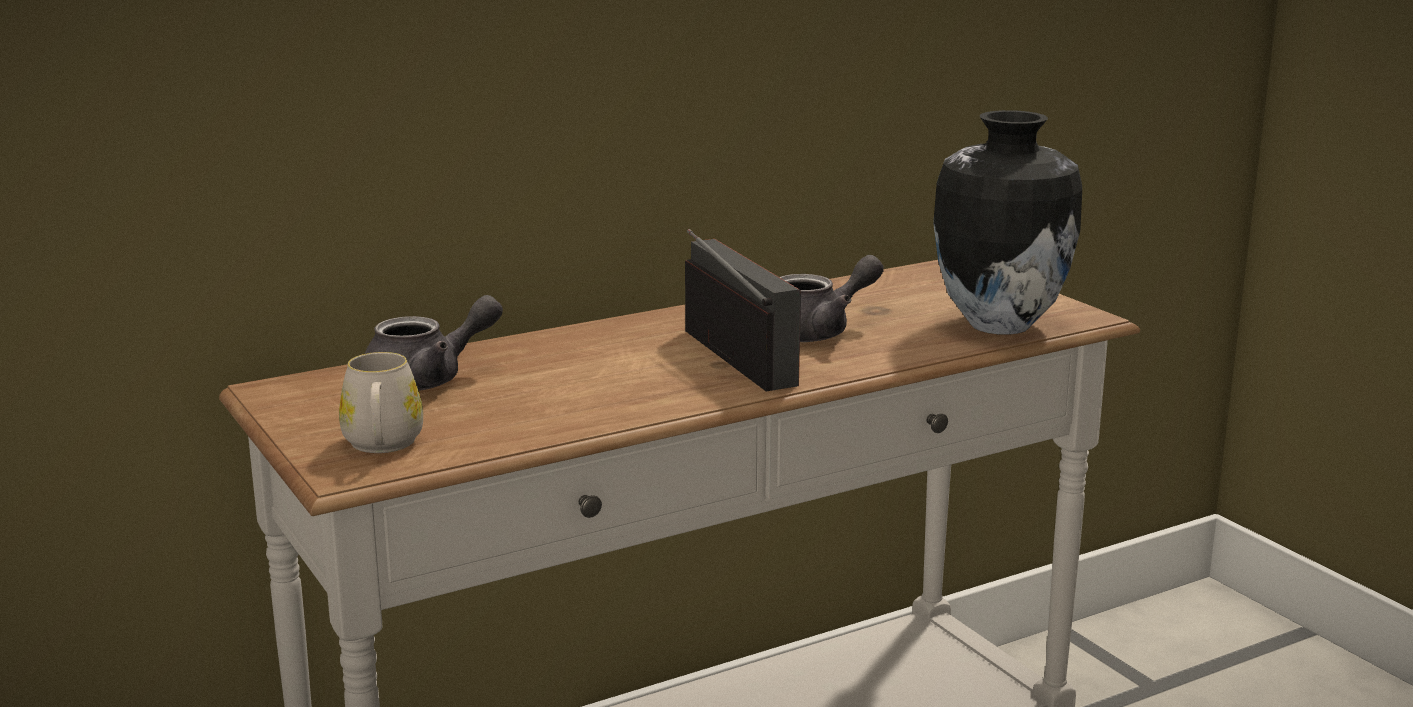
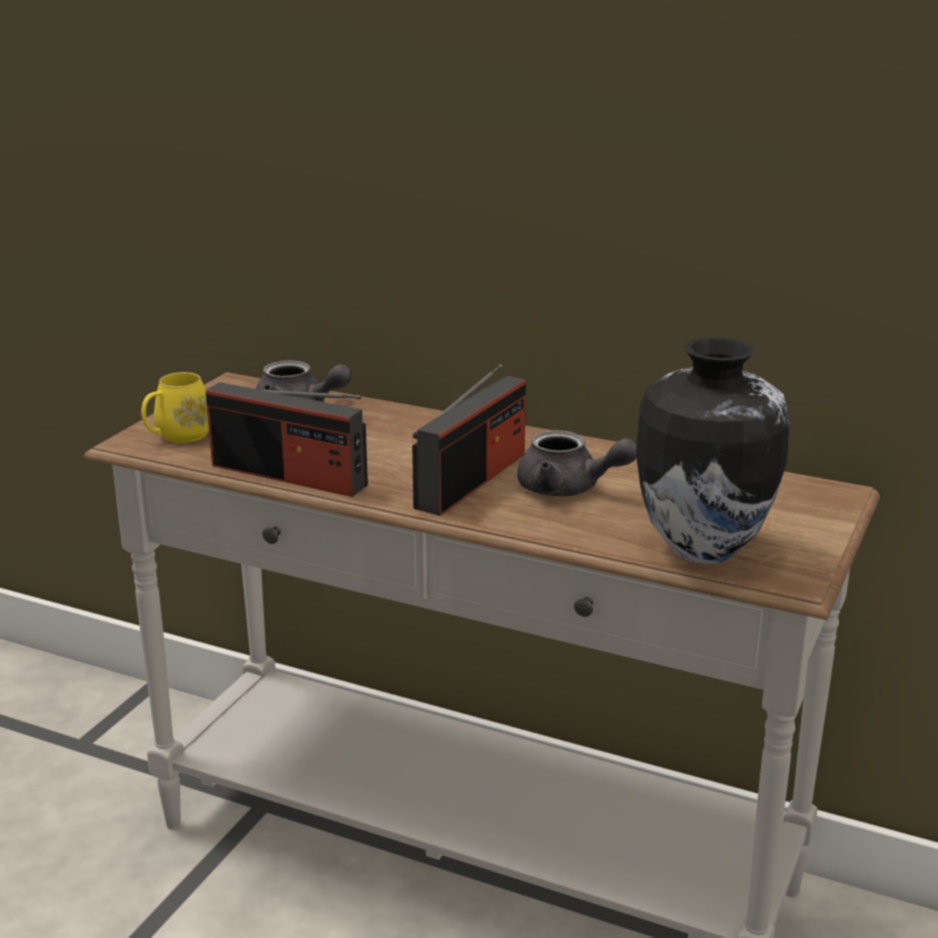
camera: 55 degrees right, 5 degrees up
white mug [339,352,423,453] -> yellow mug [141,372,209,443]
none -> radio [206,382,368,497]

